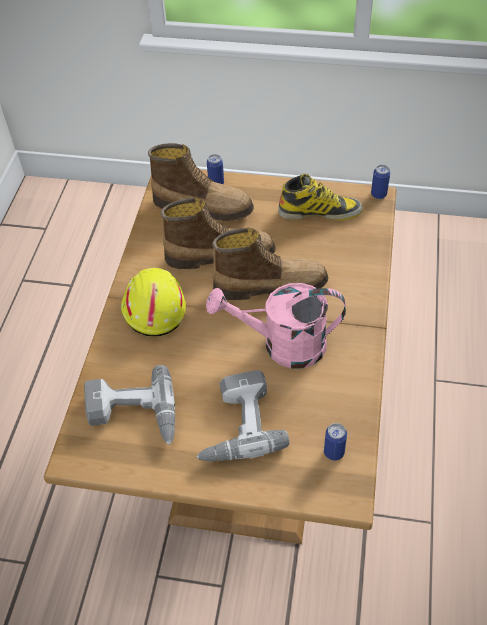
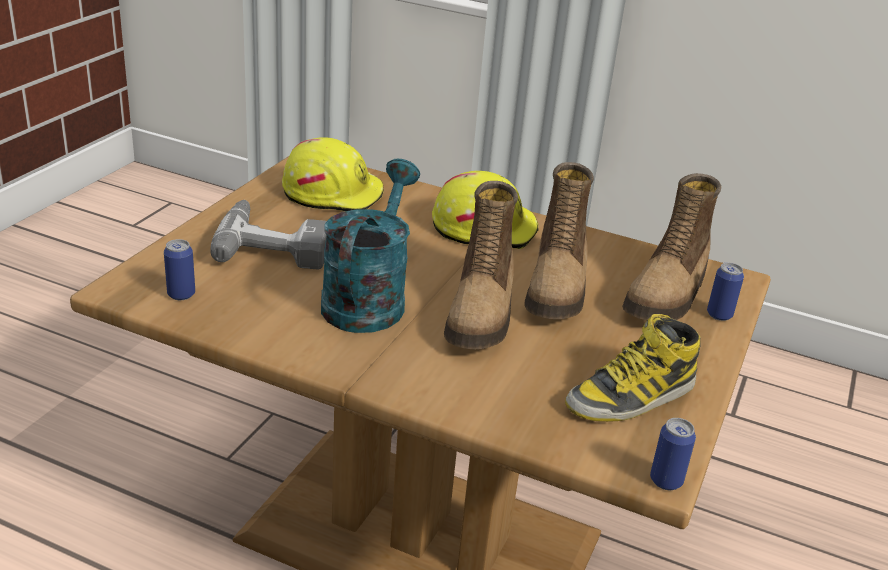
camera: 100 degrees right, 20 degrees down
power drill [84,365,175,445] -> yellow hard hat [282,137,384,211]
pink watering can [206,283,346,368] -> turquoise watering can [321,159,420,333]
boot [278,174,363,220] -> boot turned 45 degrees clockwise [565,314,701,422]

